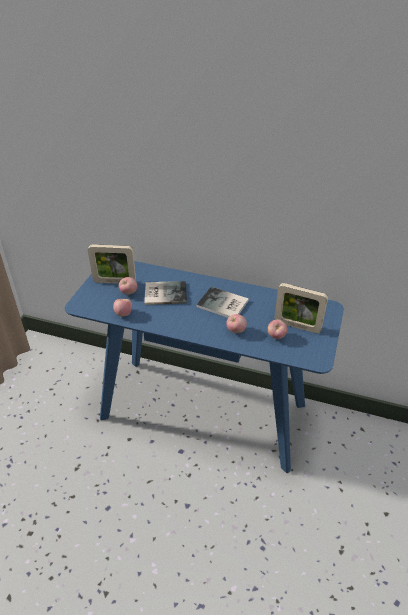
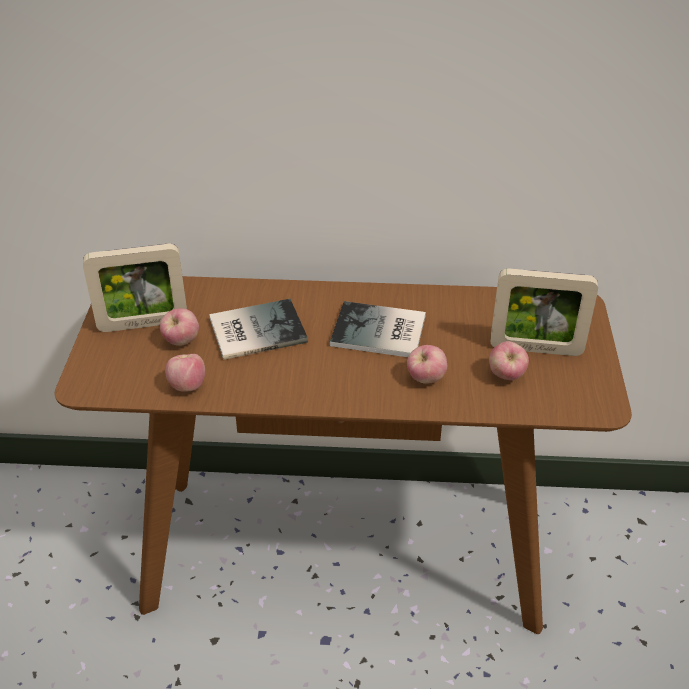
camera: 15 degrees left, 0 degrees up
blue console table [65,261,344,473] -> brown console table [55,276,632,634]

